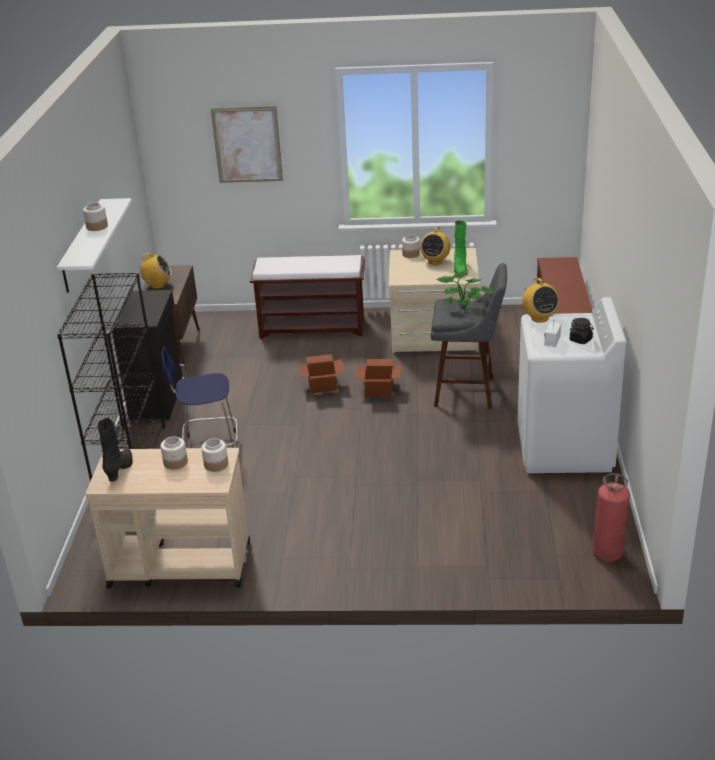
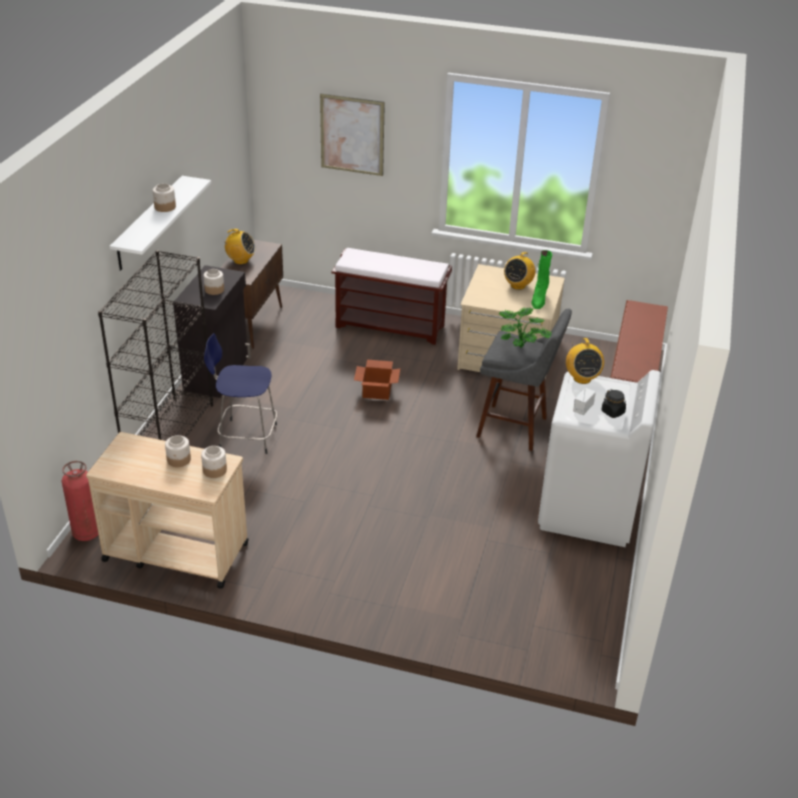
camera: 10 degrees right, 5 degrees up
black boot [98,417,133,482] -> none
cardboard box [355,359,401,396] -> none
jar [402,235,420,258] -> jar moved to [204,269,224,295]
fire extinguisher [592,473,630,562] -> fire extinguisher moved to [62,461,99,541]

